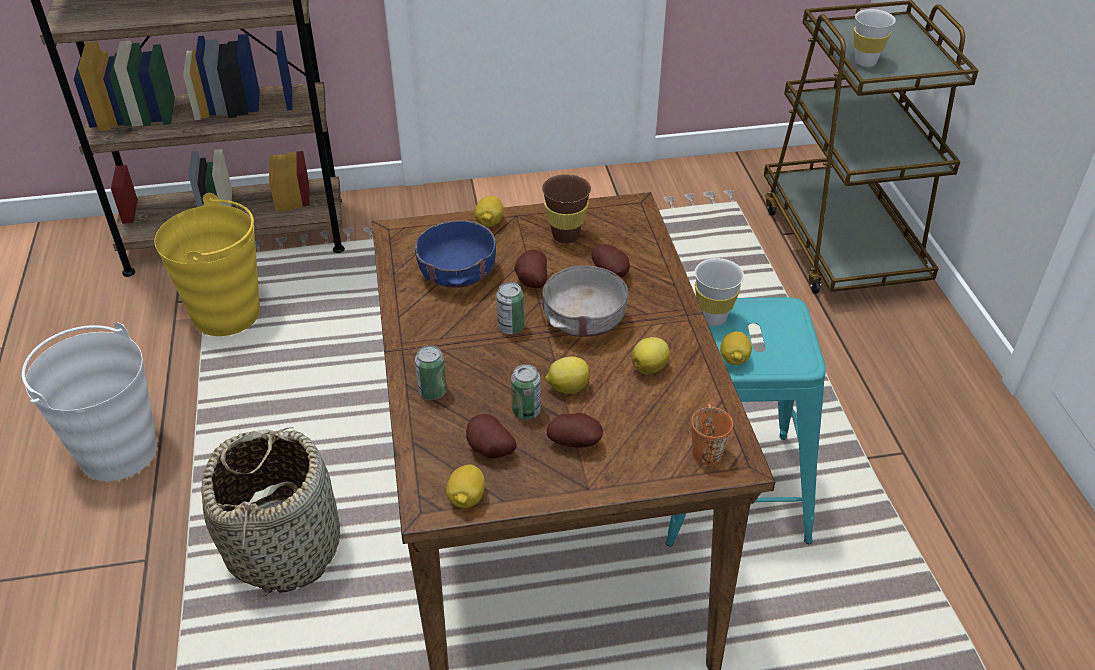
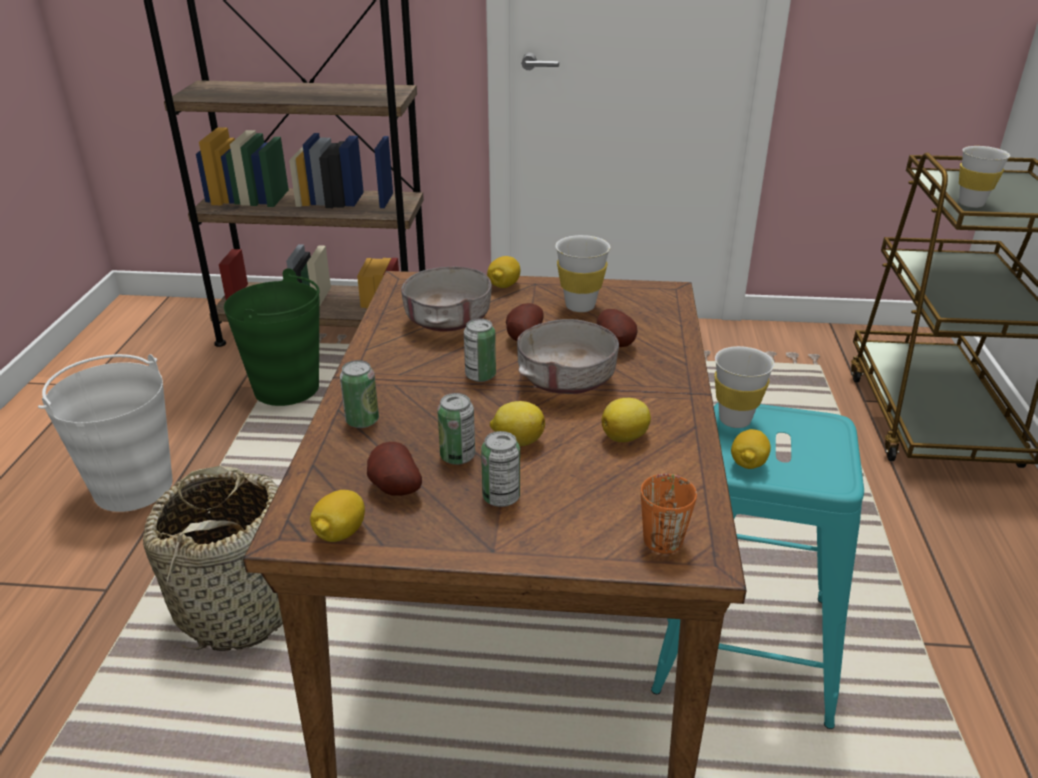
camera: 15 degrees right, 10 degrees down
yellow bucket [154,193,260,336] -> green bucket [224,268,320,406]
blue bowl [415,220,496,288] -> grey bowl [401,267,492,332]
brown cup [542,174,591,243] -> white cup [555,235,610,312]
potato [547,413,603,448] -> can [481,431,520,507]

